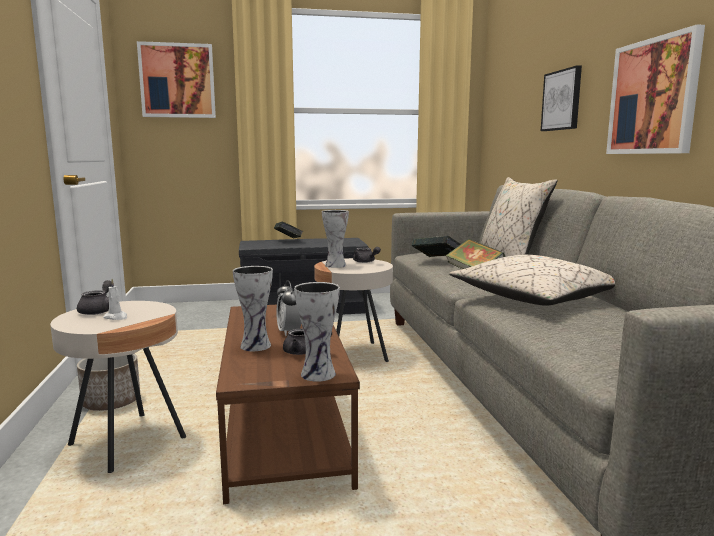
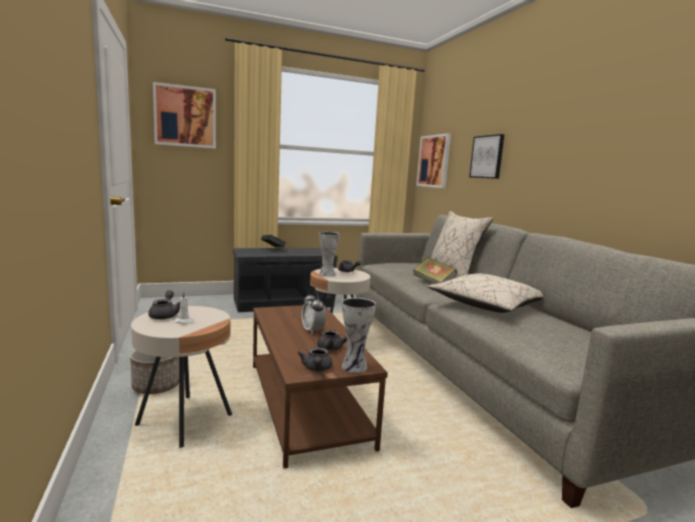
camera: 10 degrees left, 0 degrees up
vase [233,266,273,351] -> none
book [412,236,461,257] -> none
picture [606,24,705,154] -> picture moved to [416,133,451,188]
none -> grey teapot [298,347,332,371]

